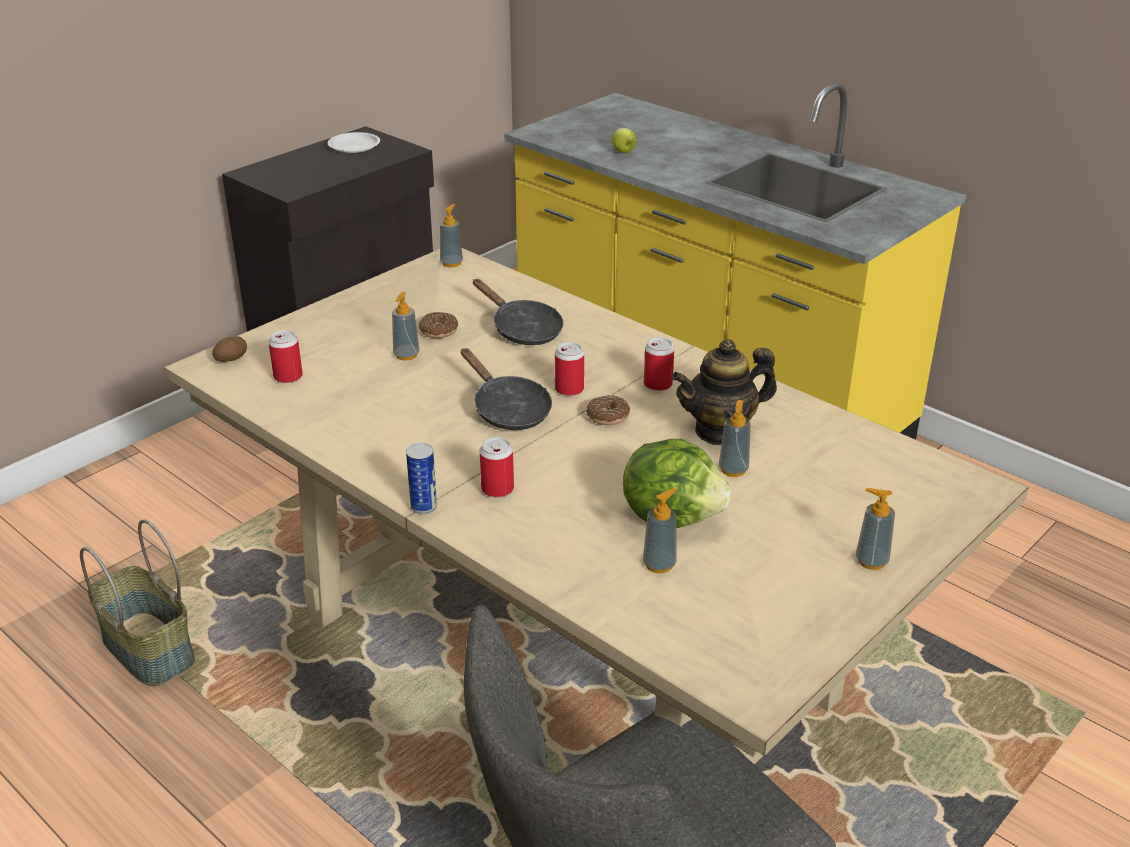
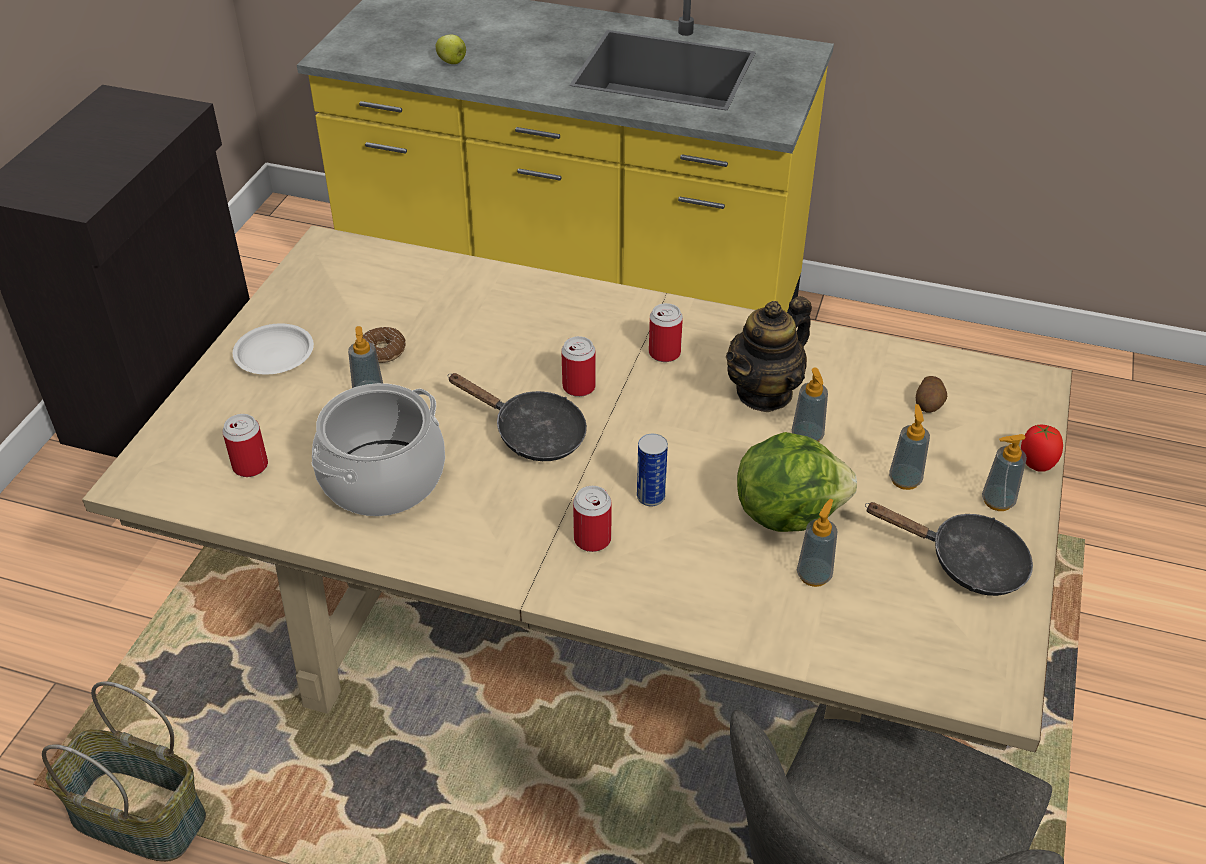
camera: 25 degrees left, 10 degrees up
potato [212,336,247,362] -> potato moved to [916,376,947,412]
white plate [328,132,380,153] -> white plate moved to [233,323,314,374]
can [406,443,437,514] -> can moved to [637,434,668,506]
soap dispenser [440,204,463,267] -> soap dispenser moved to [889,404,930,490]
black frying pan [473,279,563,345] -> black frying pan moved to [865,502,1033,596]
donut [586,395,630,425] -> none
none -> cooking pot [312,383,445,516]
none -> tomato [1021,425,1063,472]

